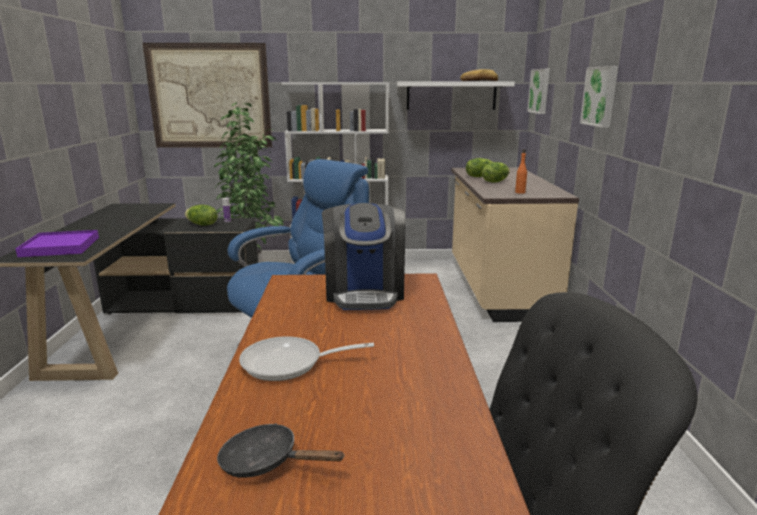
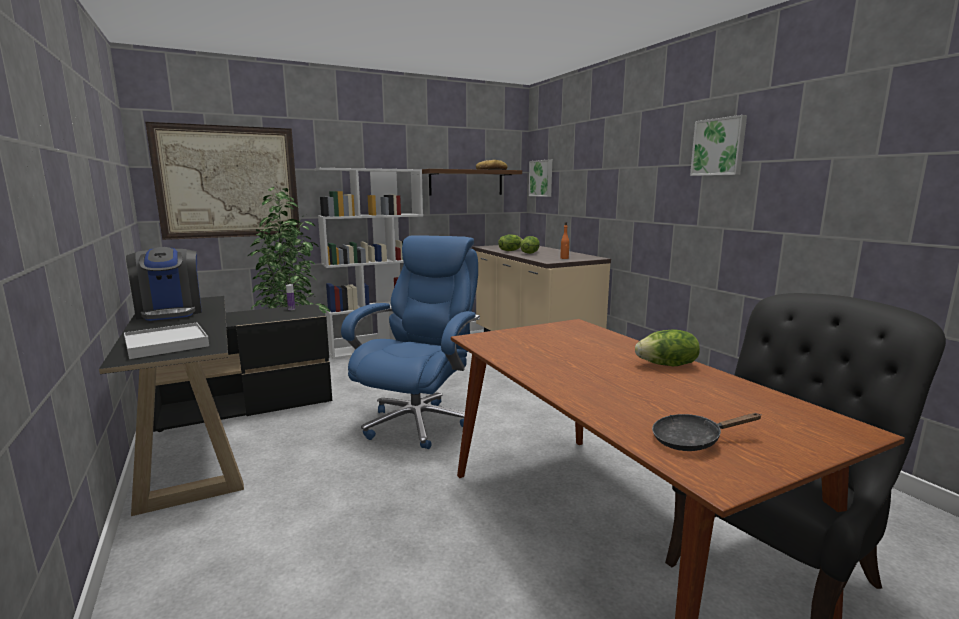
camera: 25 degrees left, 5 degrees down
purple tray [15,230,99,257] -> white tray [124,323,209,359]
lettuce [185,205,218,226] -> lettuce moved to [635,329,700,366]
frying pan [239,336,374,381] -> none
coffee machine [322,203,405,310] -> coffee machine moved to [126,247,202,321]
white shelf [397,81,515,110] -> brown shelf [422,169,522,195]
picture [580,66,618,128] -> picture moved to [690,115,747,176]

